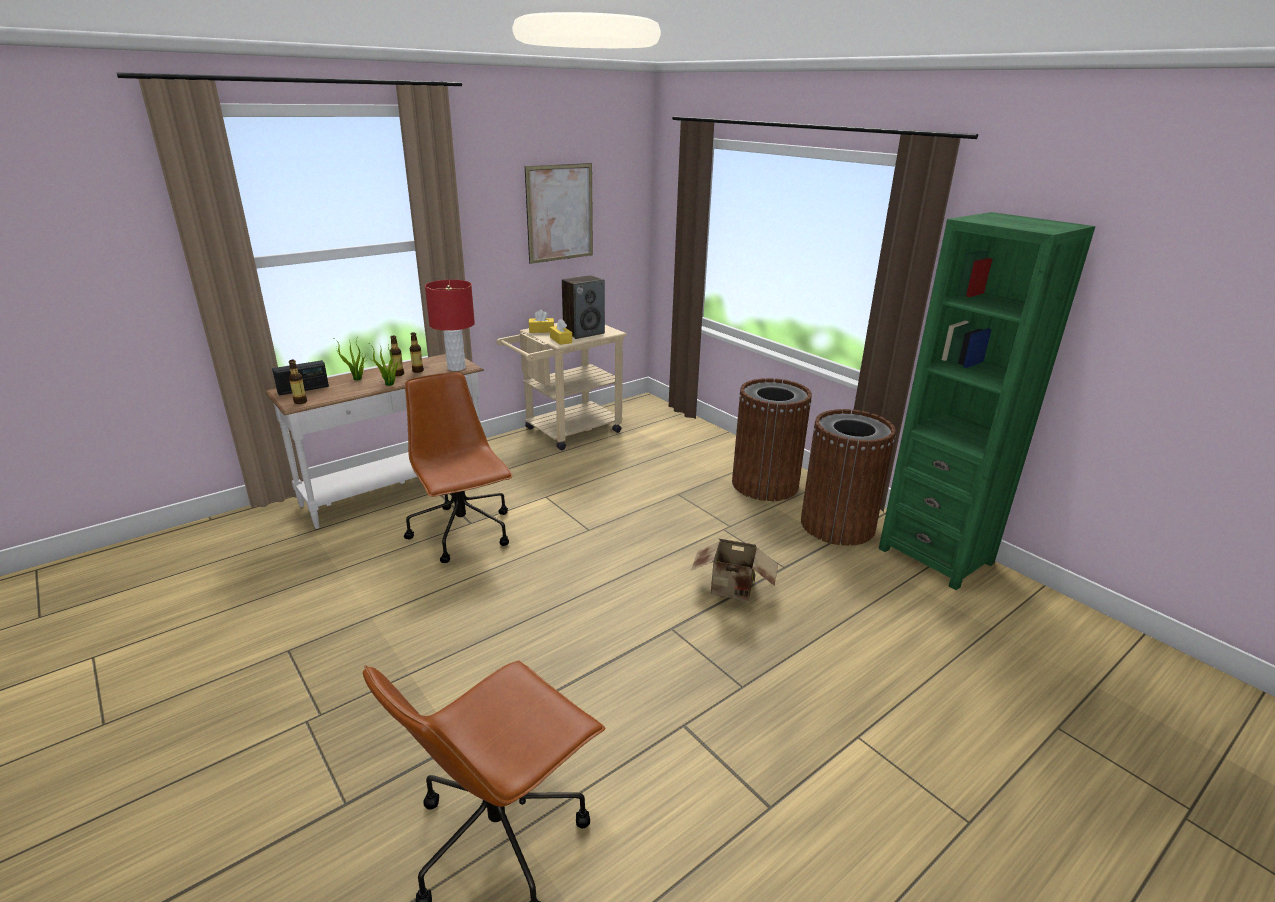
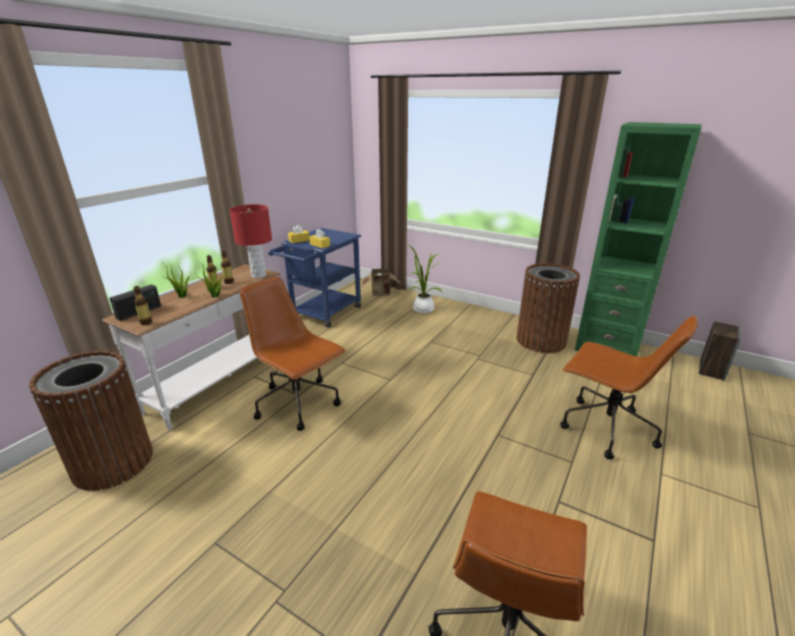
camera: 20 degrees left, 0 degrees up
beige cart [497,323,627,450] -> blue cart [268,228,361,328]
picture [525,163,593,264] -> none
speaker [562,275,605,339] -> speaker moved to [699,321,741,381]
cardboard box [691,538,778,601] -> cardboard box moved to [362,269,401,296]
brown trash can [732,378,812,501] -> brown trash can moved to [29,351,153,491]
none -> potted plant [407,244,443,313]
none -> brown office chair [560,316,698,459]

